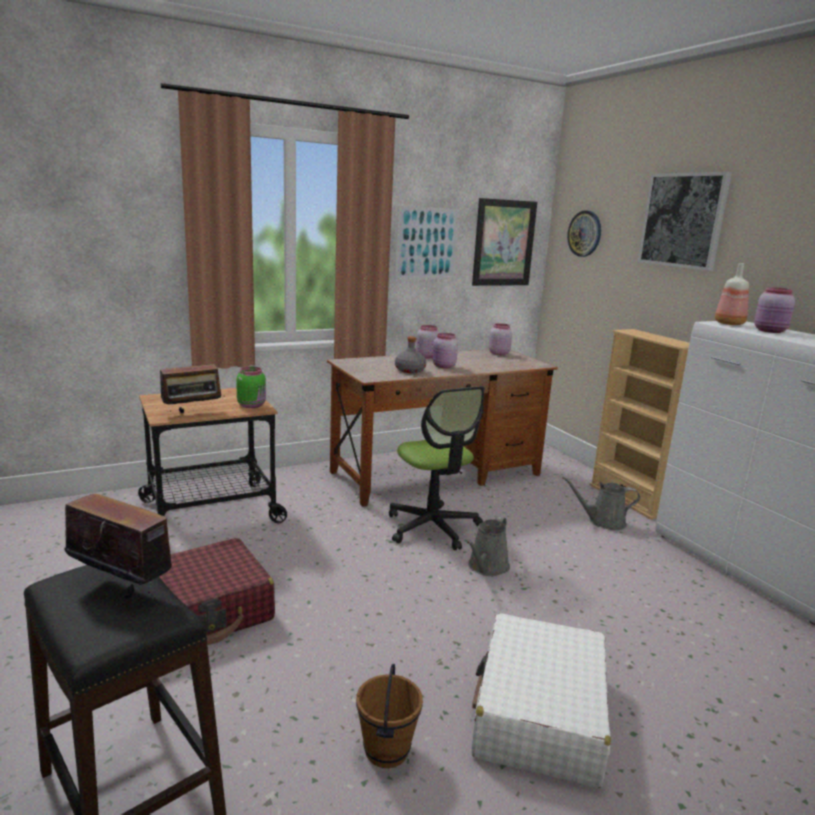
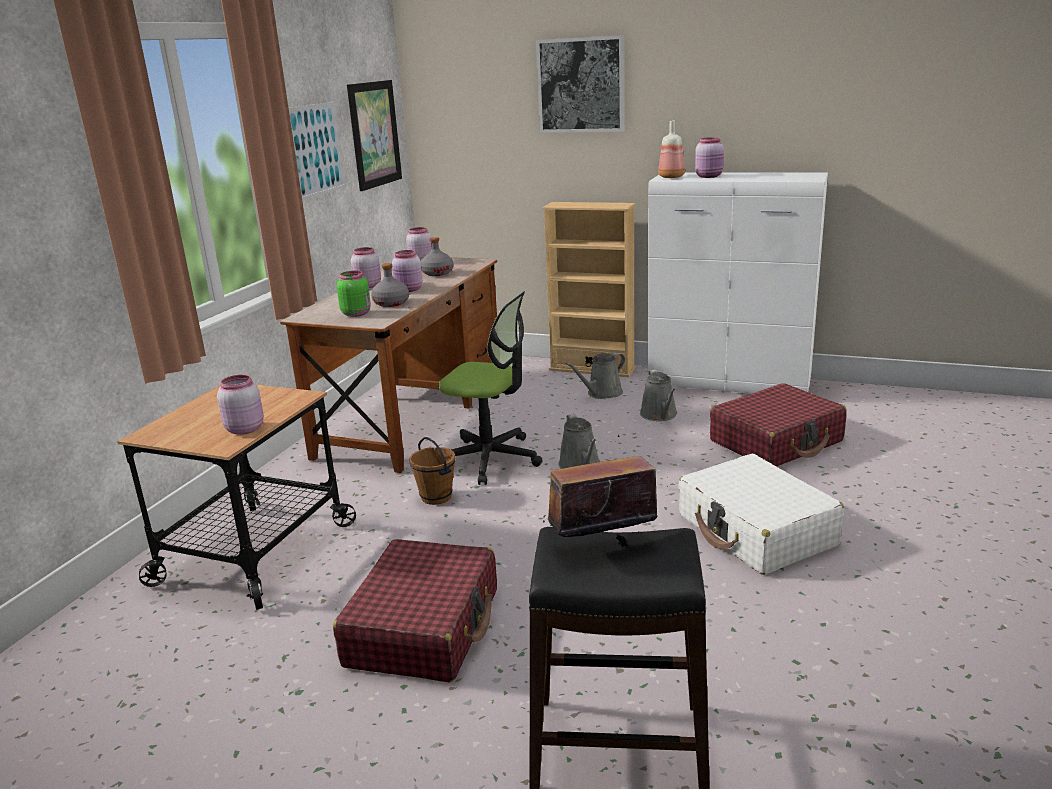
camera: 40 degrees left, 5 degrees up
radio [160,364,224,413] -> pink jar [217,375,264,435]
green jar [236,367,266,408] -> green jar moved to [337,271,371,317]
brown bucket [356,663,423,768] -> brown bucket moved to [409,437,455,505]
wall clock [567,211,601,257] -> none
none -> grey bottle [421,237,453,276]
none -> grey watering can [640,369,677,421]
none -> red suitcase [710,383,846,467]

